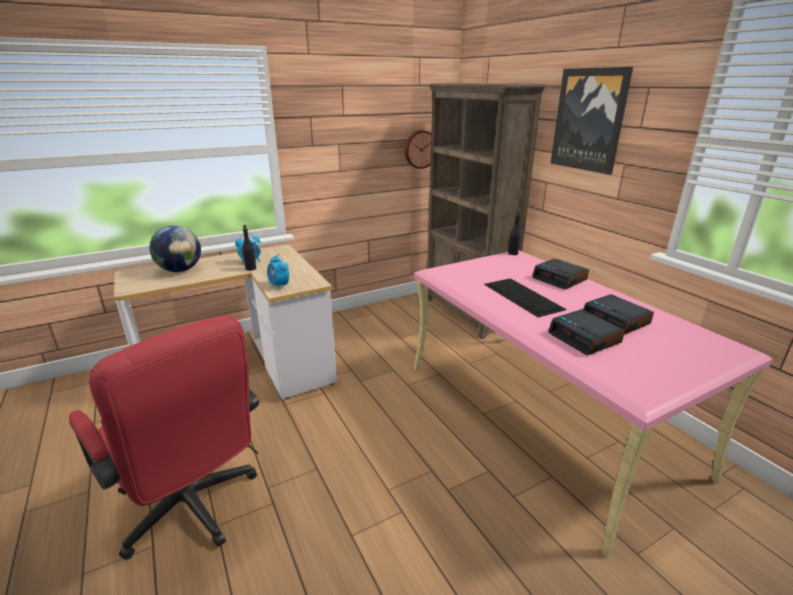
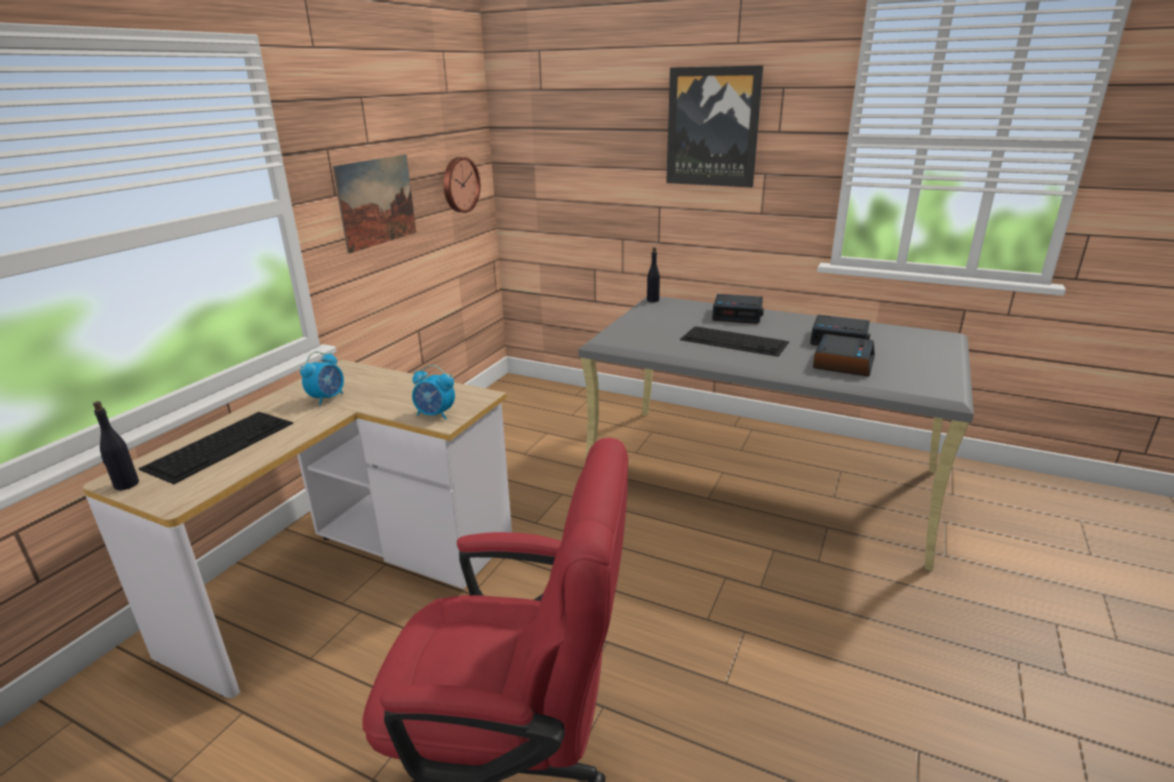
camera: 35 degrees left, 0 degrees up
globe [149,225,201,272] -> keyboard [138,412,293,484]
black bottle [243,225,256,271] -> black bottle moved to [93,401,139,490]
pink desk [413,250,773,558] -> grey desk [578,296,974,571]
brown bookcase [427,83,546,339] -> none
alarm clock [548,309,625,355] -> alarm clock turned 90 degrees counterclockwise [813,334,875,377]
none -> picture [333,154,416,254]

